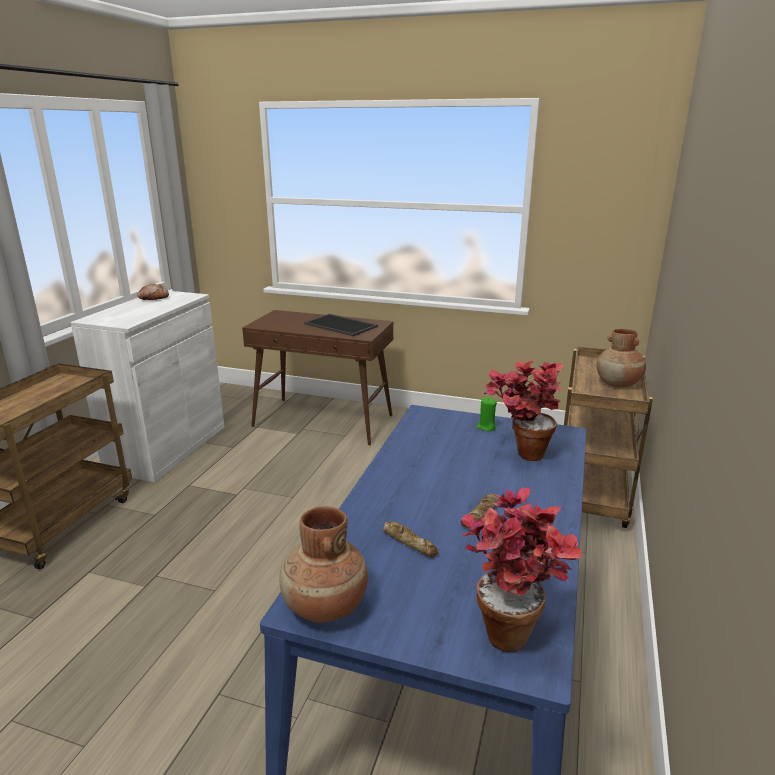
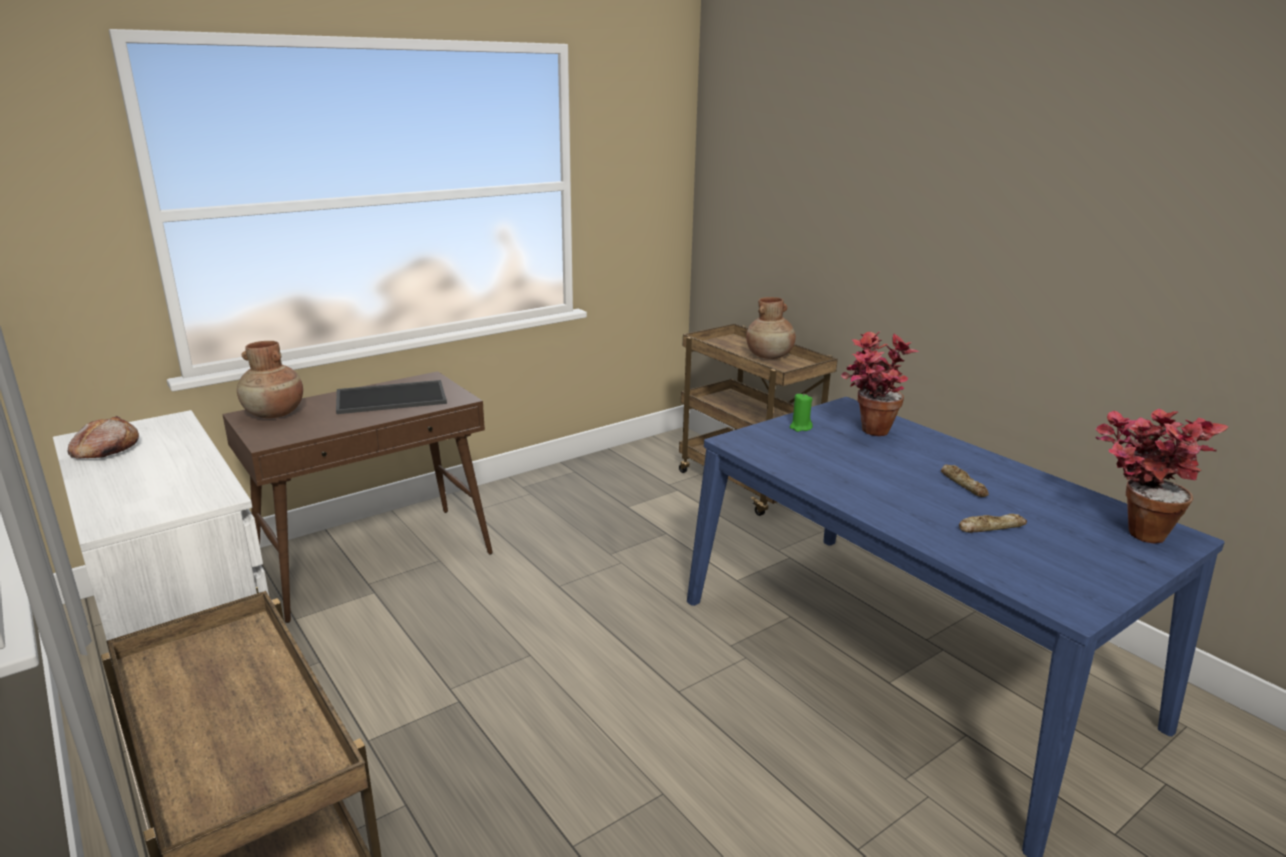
camera: 55 degrees left, 0 degrees up
brown vase [279,506,368,623] -> brown vase moved to [237,341,303,418]

